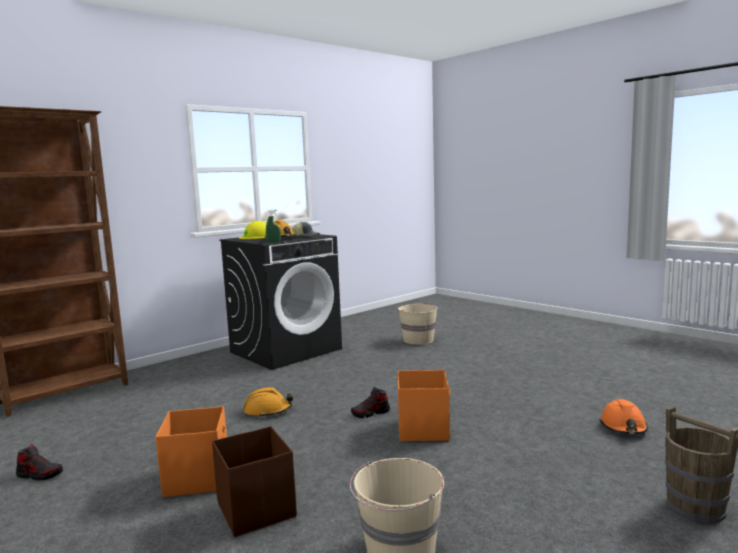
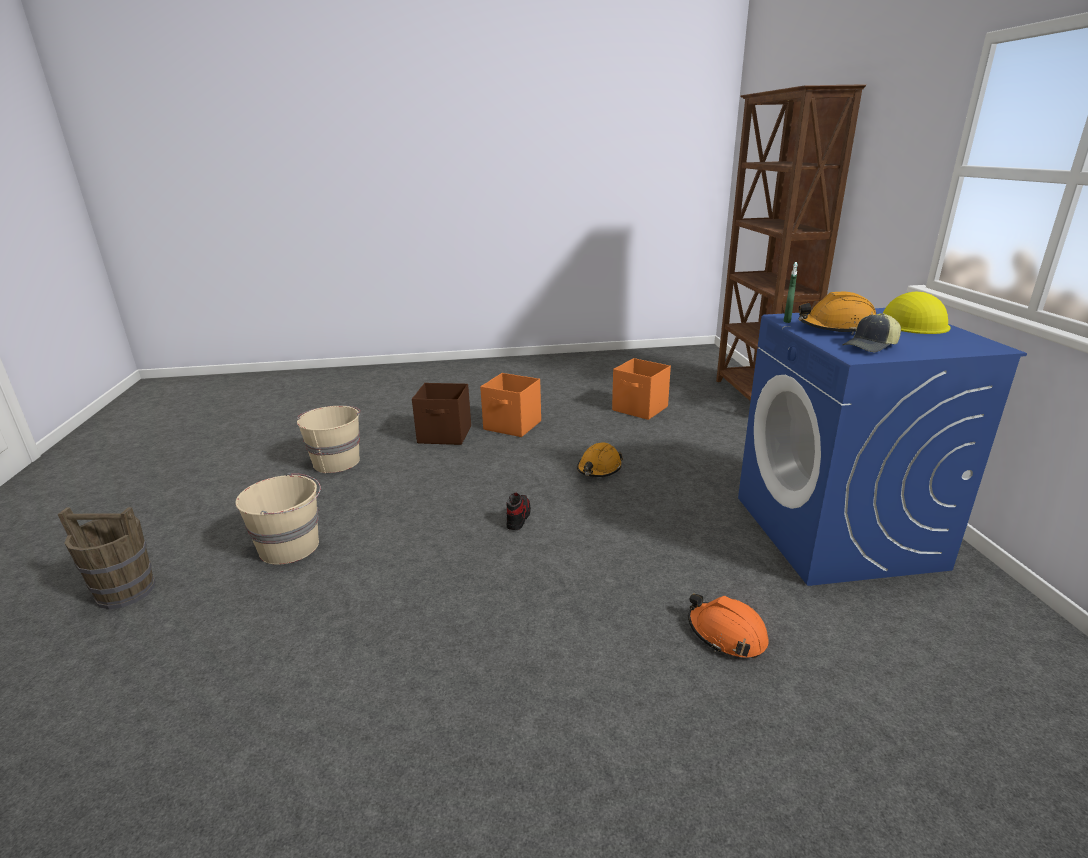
camera: 125 degrees right, 15 degrees up
shoe [16,444,63,481] -> none
black washing machine [219,234,342,370] -> blue washing machine [738,308,1027,586]
beige bucket [397,304,438,345] -> beige bucket moved to [235,473,321,565]
orange storage box [398,370,450,441] -> orange storage box moved to [612,358,671,420]
orange hard hat [600,399,648,434] -> orange hard hat moved to [688,594,769,658]

